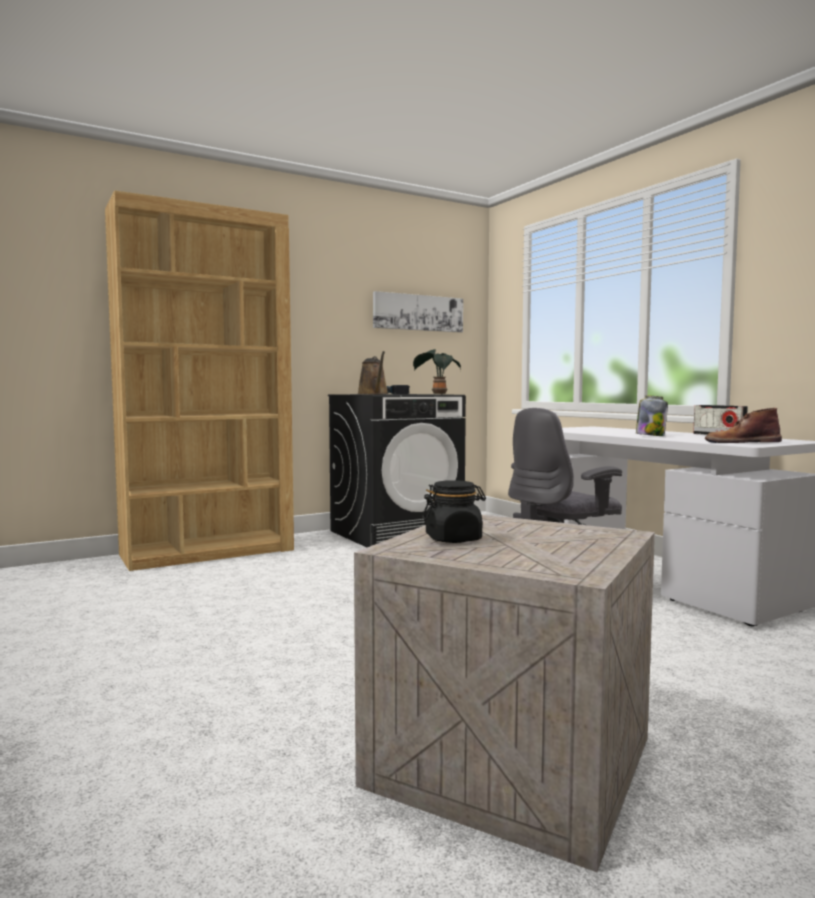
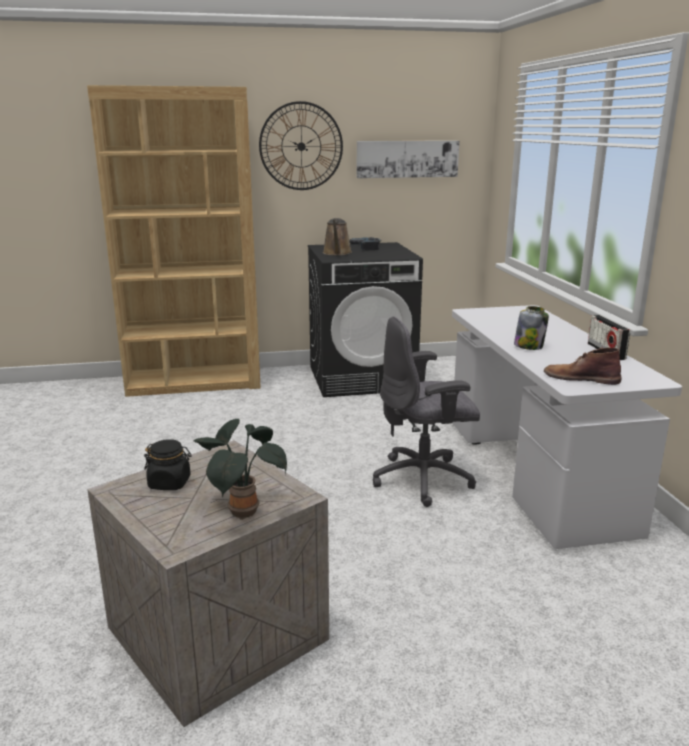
camera: 20 degrees right, 15 degrees up
potted plant [413,349,461,394] -> potted plant moved to [193,419,287,520]
none -> wall clock [259,101,343,190]

